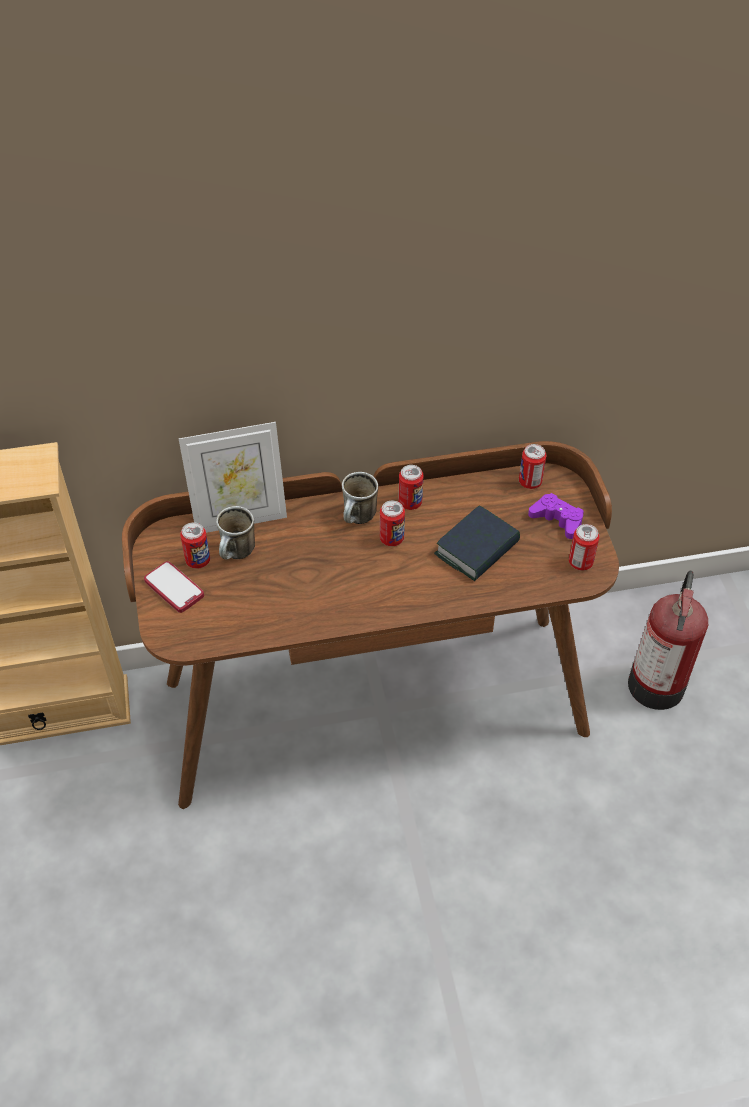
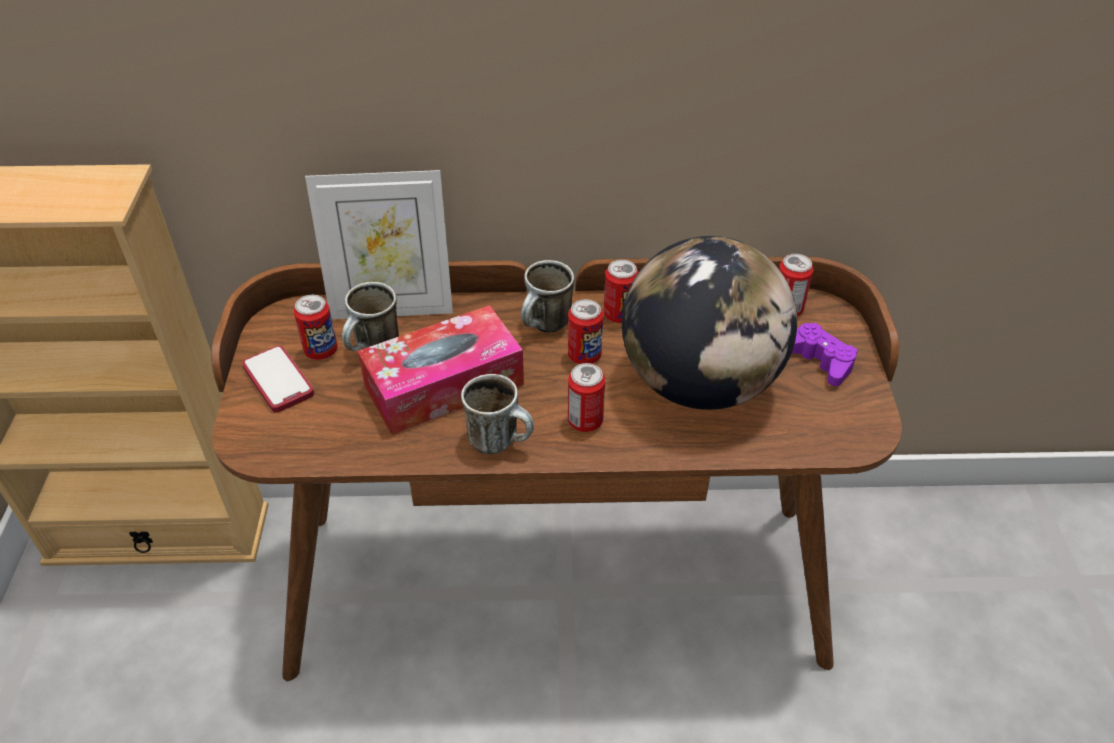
camera: 10 degrees right, 5 degrees down
book [434,505,520,581] -> globe [622,236,797,410]
can [569,524,599,571] -> can moved to [568,363,605,432]
fire extinguisher [628,570,708,710] -> none
none -> tissue box [358,305,524,435]
none -> mug [461,374,534,454]

